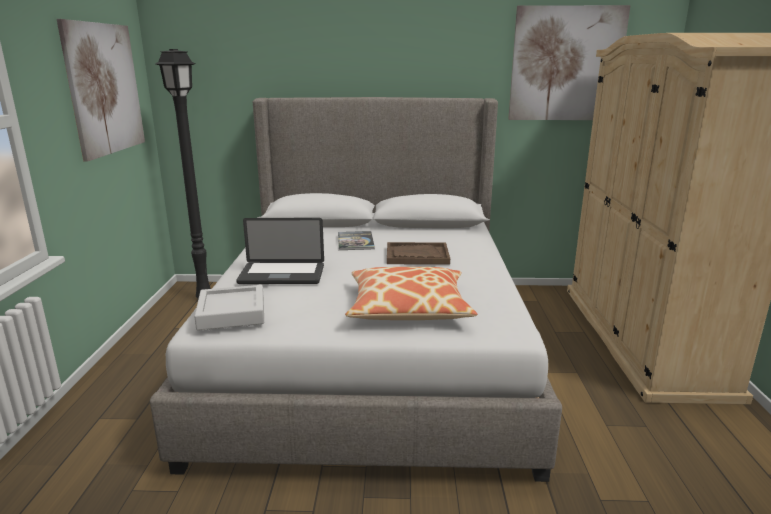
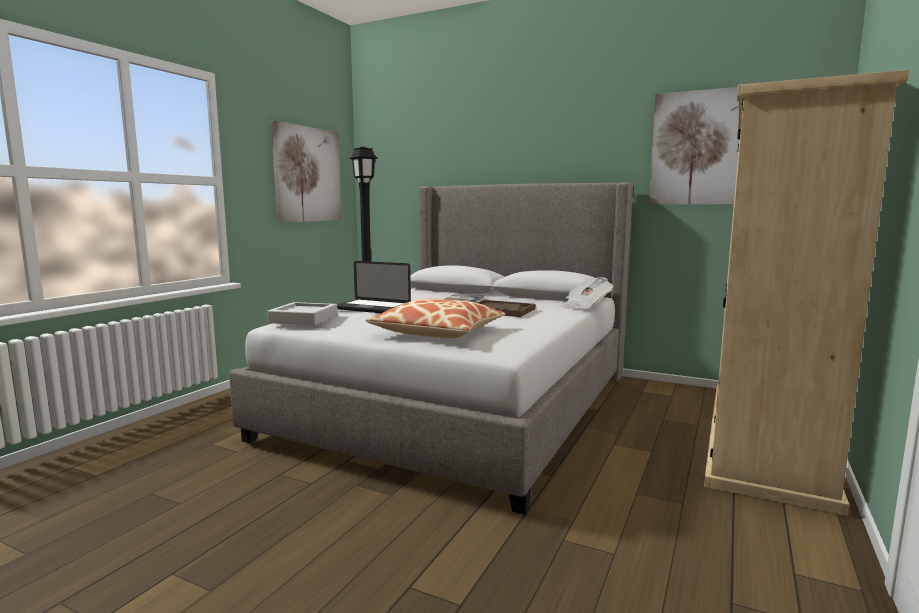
camera: 25 degrees right, 10 degrees down
none -> newspaper [562,277,613,309]

